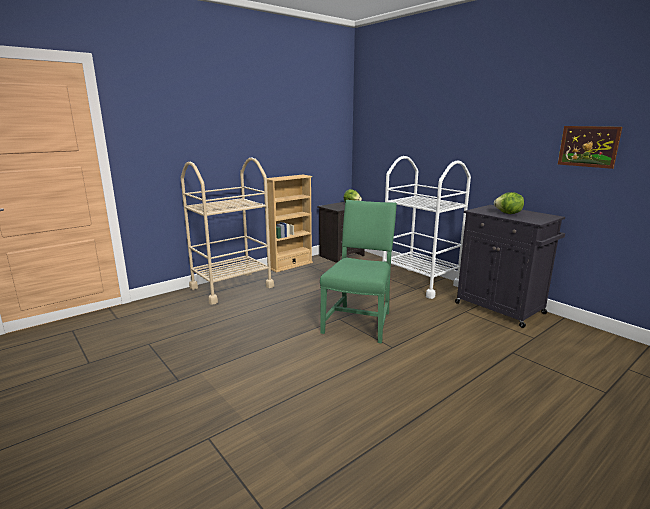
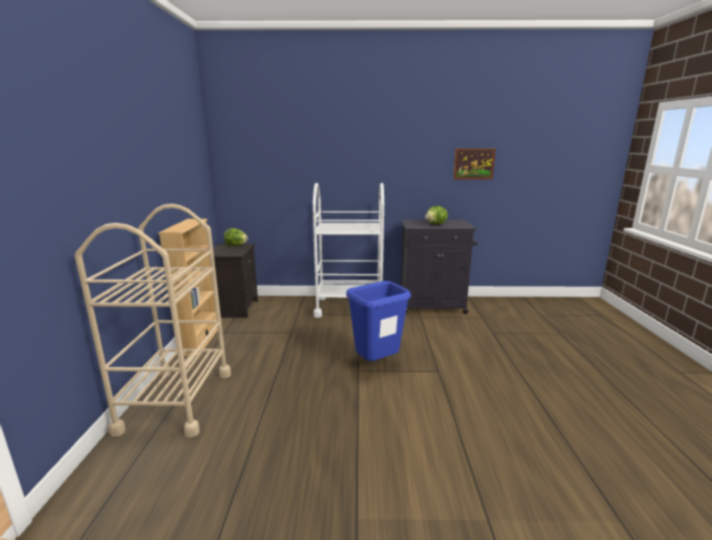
camera: 50 degrees left, 0 degrees up
green chair [320,200,397,343] -> blue trash can [346,281,411,361]

